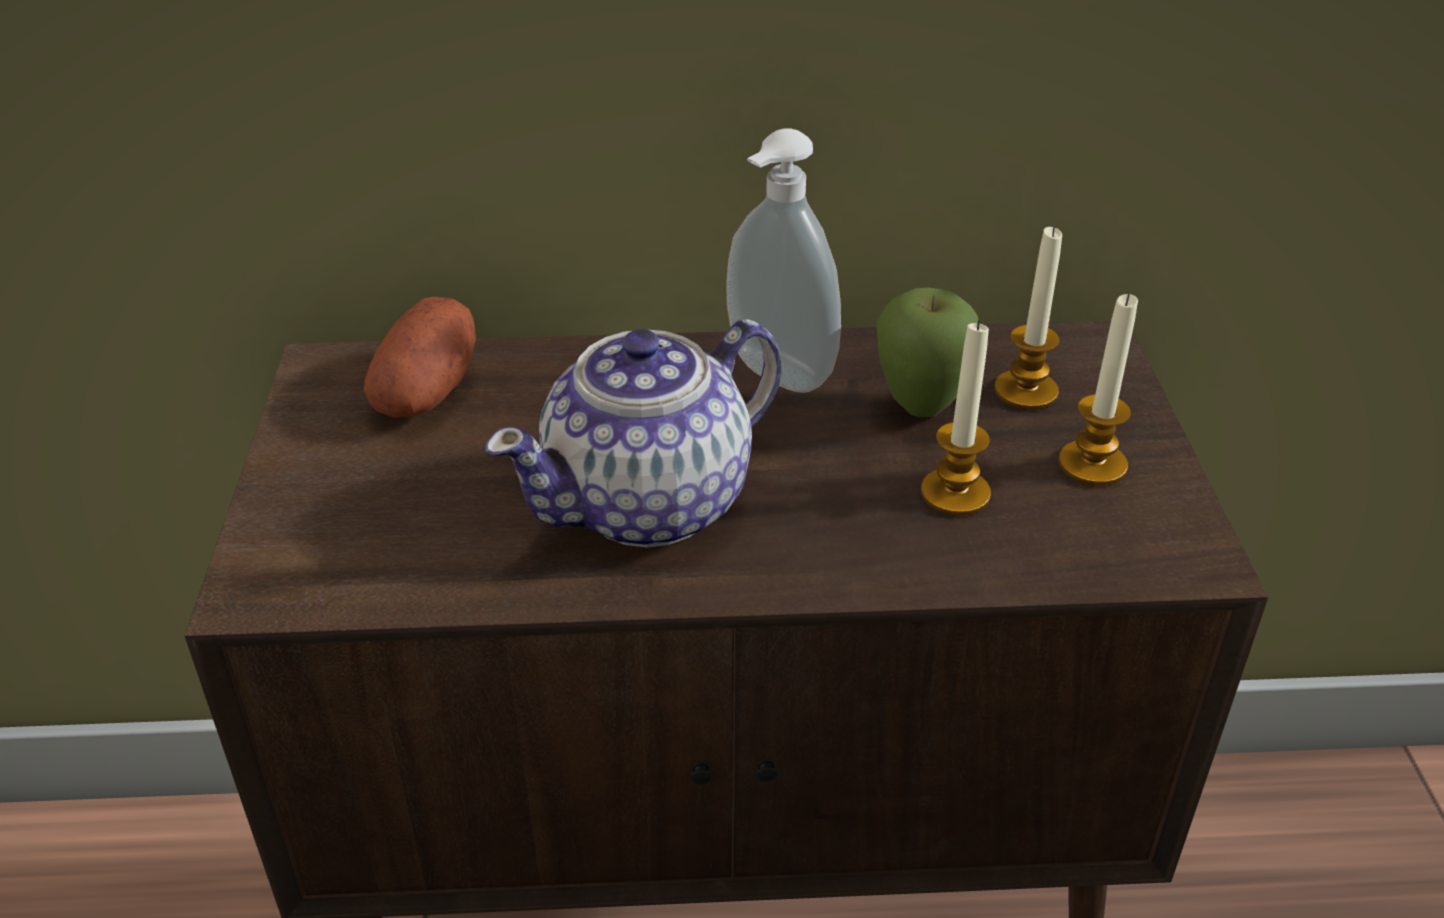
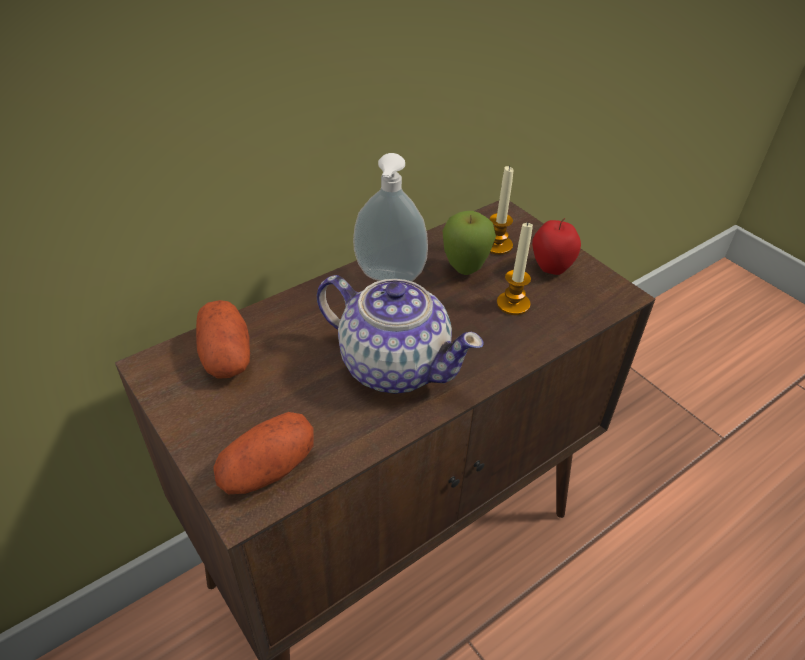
camera: 35 degrees left, 5 degrees up
teapot [485,319,782,547] -> teapot turned 75 degrees counterclockwise [317,275,484,394]
candle [1058,293,1138,486] -> apple [532,218,581,275]
none -> potato [214,412,314,494]

